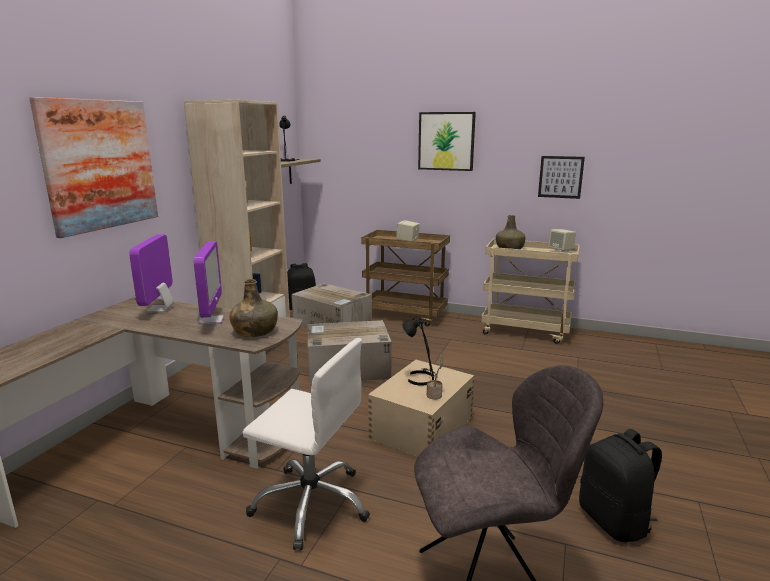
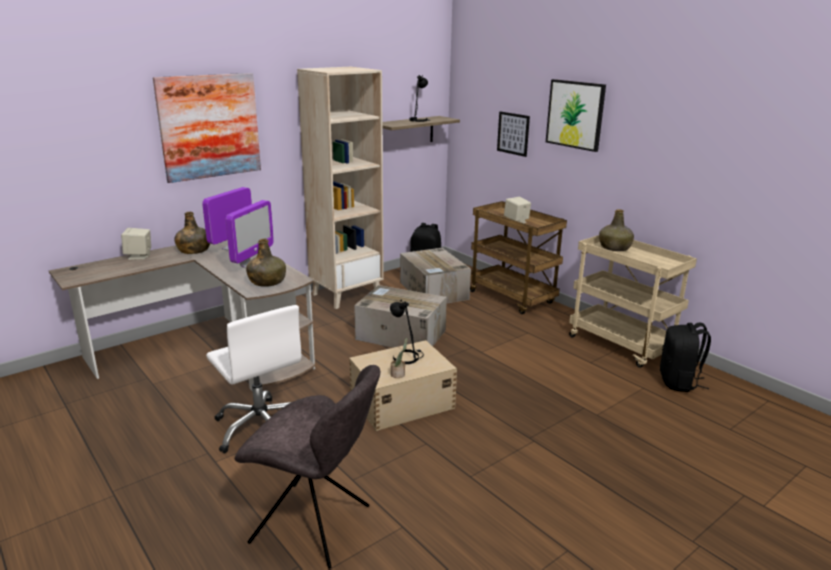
camera: 30 degrees right, 5 degrees up
picture [538,156,585,199] -> picture moved to [497,111,530,157]
beige speaker [548,229,576,253] -> beige speaker moved to [121,228,151,260]
black backpack [579,429,662,542] -> black backpack moved to [660,323,711,392]
none -> green bottle [174,212,210,254]

